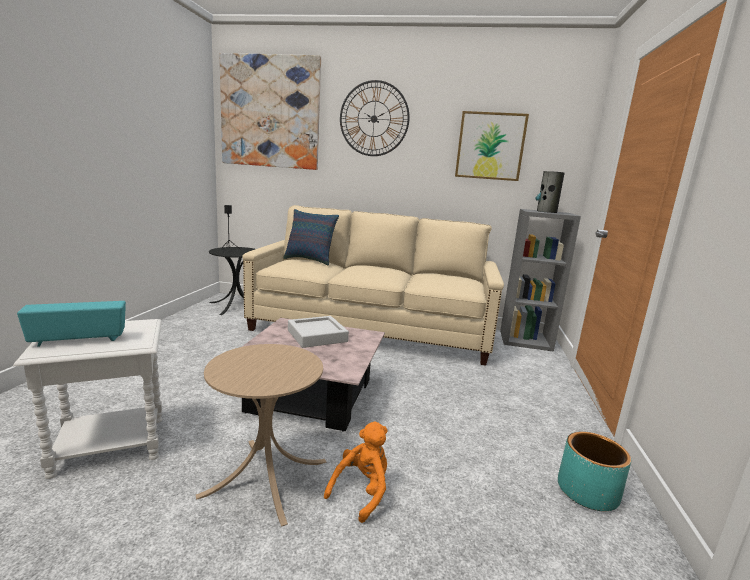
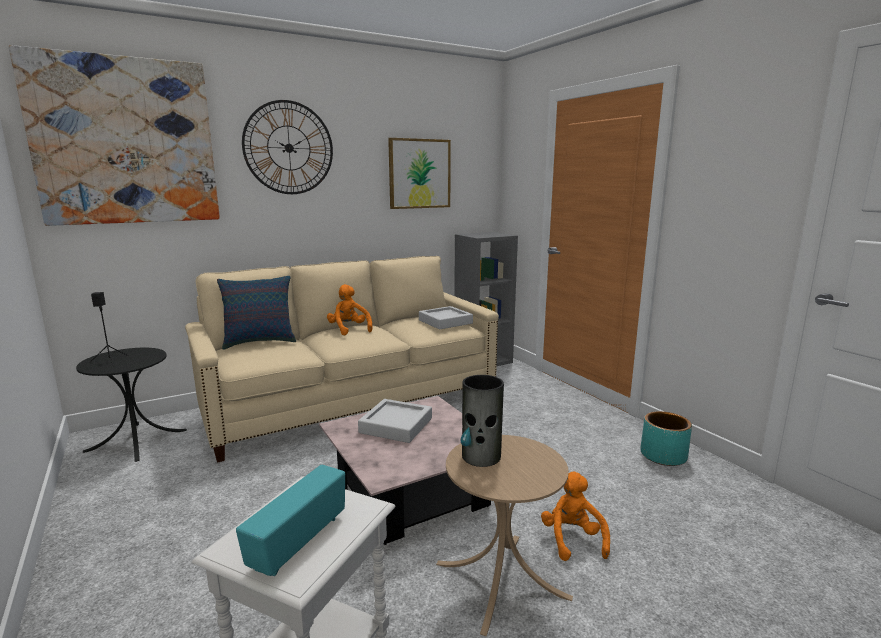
camera: 40 degrees left, 0 degrees up
vase [536,171,564,213] -> vase moved to [461,375,504,467]
none -> orange plush toy [327,284,372,335]
none -> grey tray [419,306,473,329]

